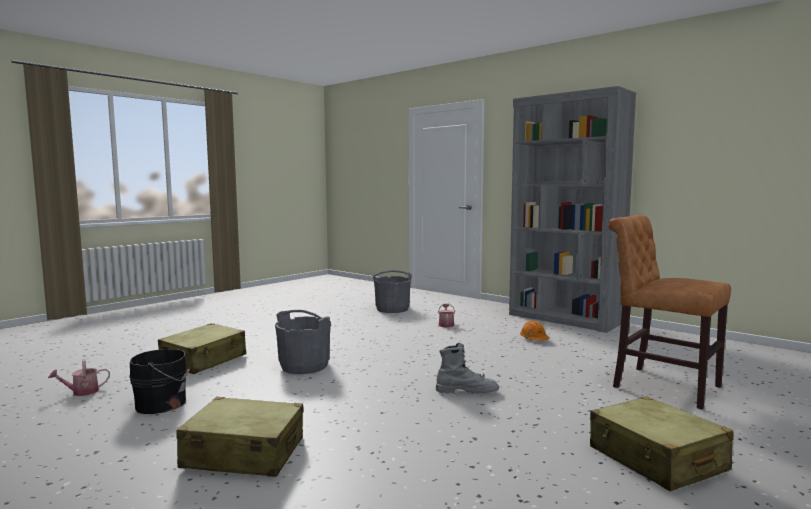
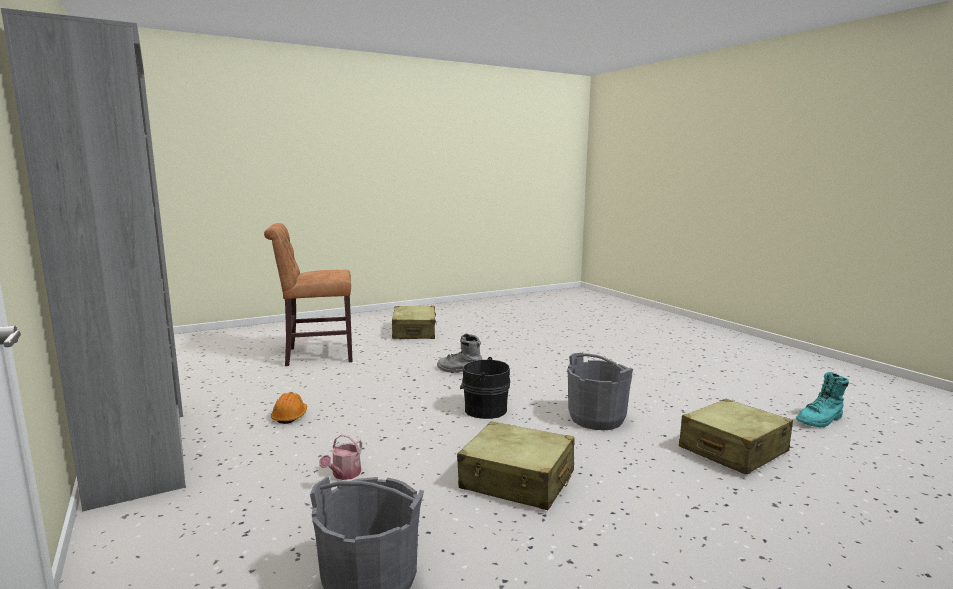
camera: 160 degrees left, 5 degrees up
watering can [48,359,110,396] -> turquoise boot [796,372,849,428]
black bucket [129,346,190,414] -> black bucket moved to [460,357,510,419]
beige suitcase [176,397,303,477] -> beige suitcase moved to [457,421,575,510]
brown chair [608,215,731,410] -> brown chair turned 105 degrees clockwise [264,223,353,366]

